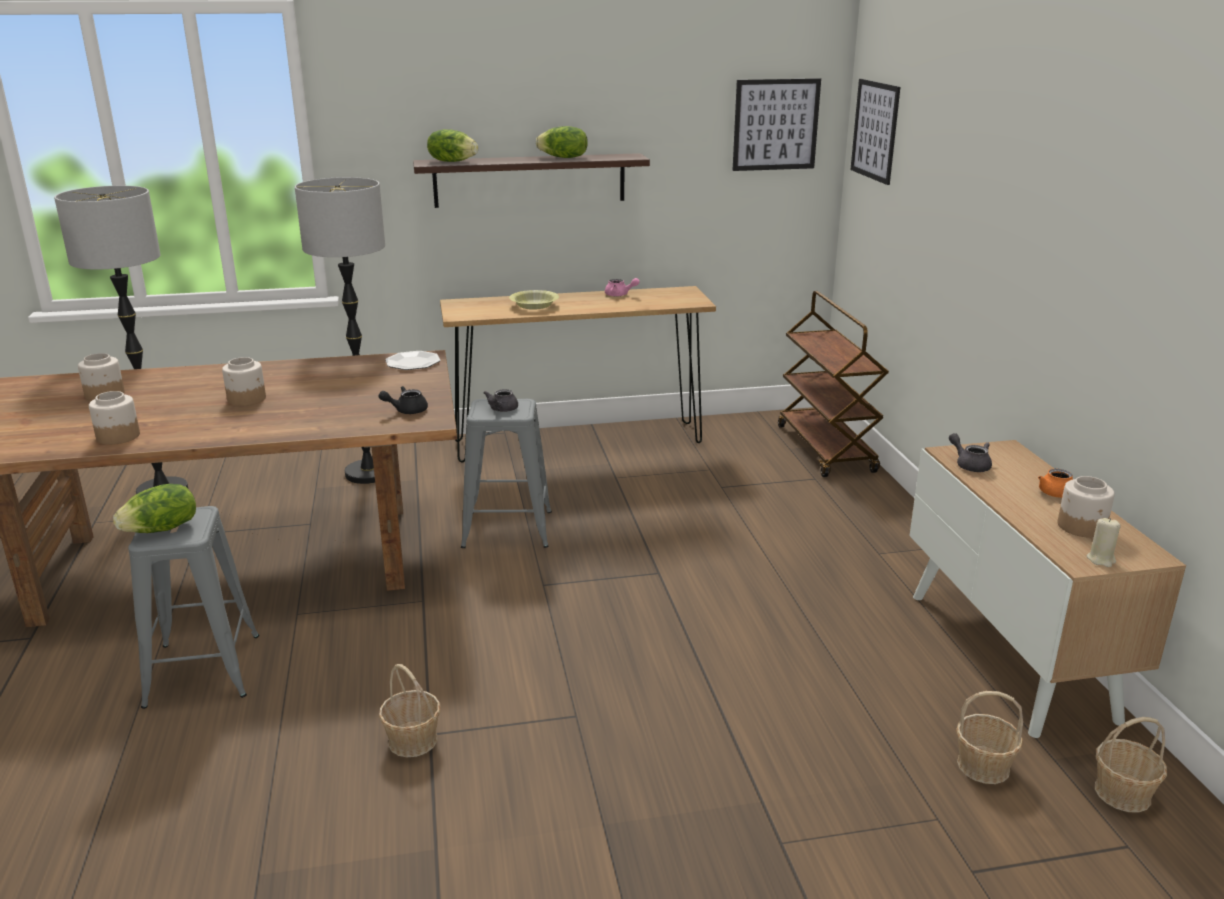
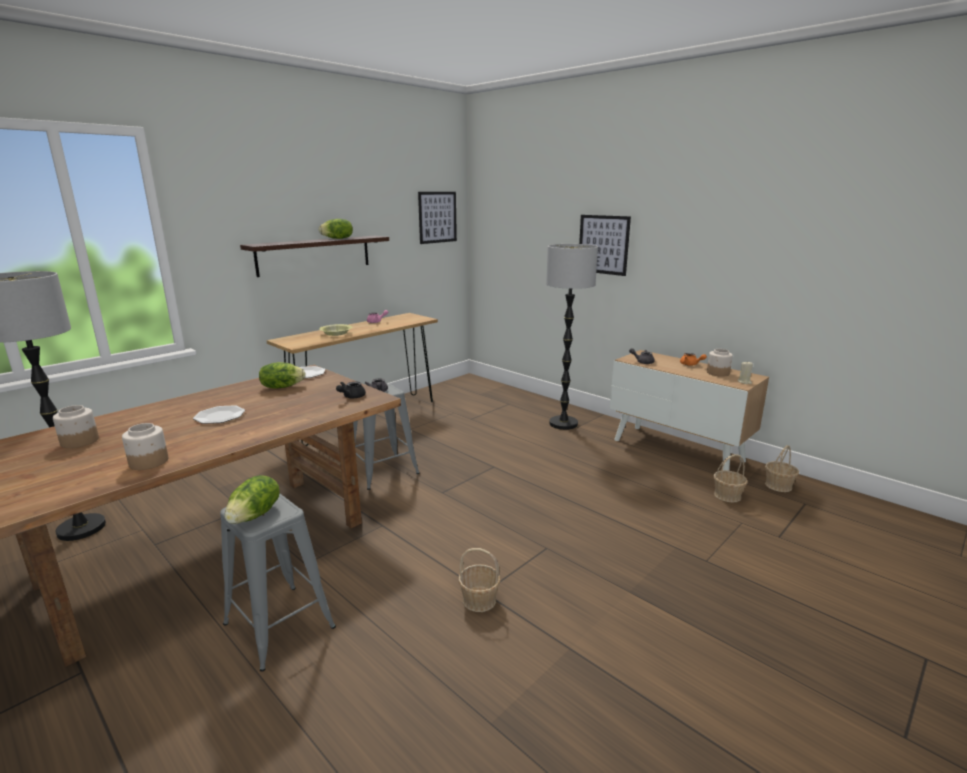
camera: 35 degrees left, 5 degrees down
jar [222,357,266,406] -> plate [193,405,245,424]
floor lamp [295,177,385,484] -> floor lamp moved to [546,244,598,430]
lettuce [427,129,478,162] -> lettuce moved to [259,362,306,389]
brown cart [778,291,889,477] -> none
picture [850,79,900,185] -> picture moved to [579,215,631,276]

